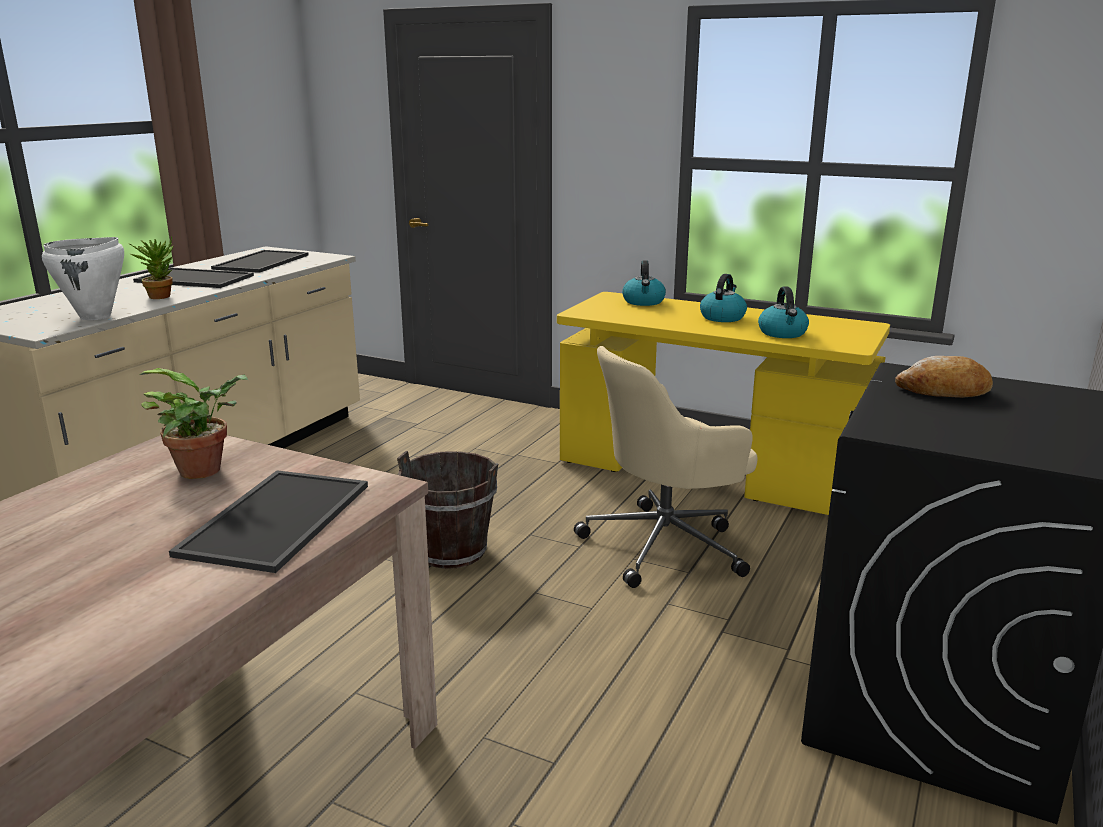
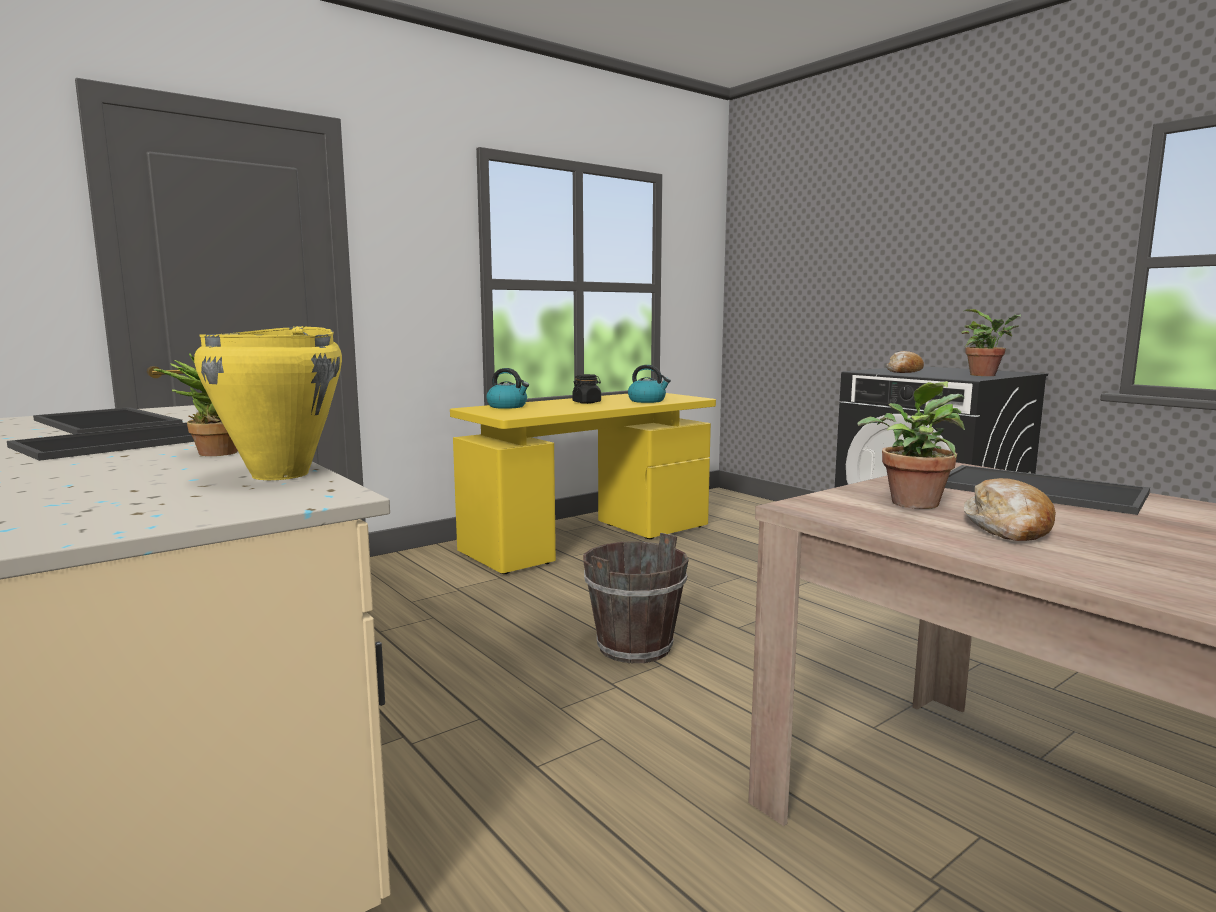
camera: 65 degrees left, 10 degrees down
white cooking pot [42,237,124,320] -> yellow cooking pot [194,326,342,480]
beige office chair [574,346,758,588] -> none
kettle [700,274,747,322] -> black jar [572,374,601,404]
none -> potted plant [961,309,1021,376]
none -> bread [964,478,1056,541]

